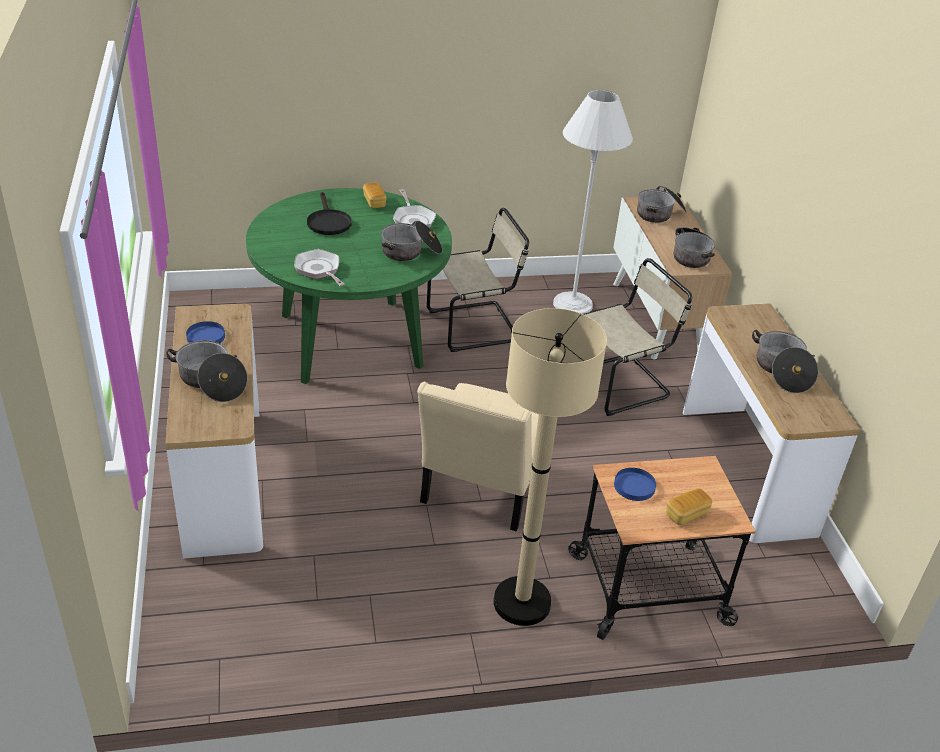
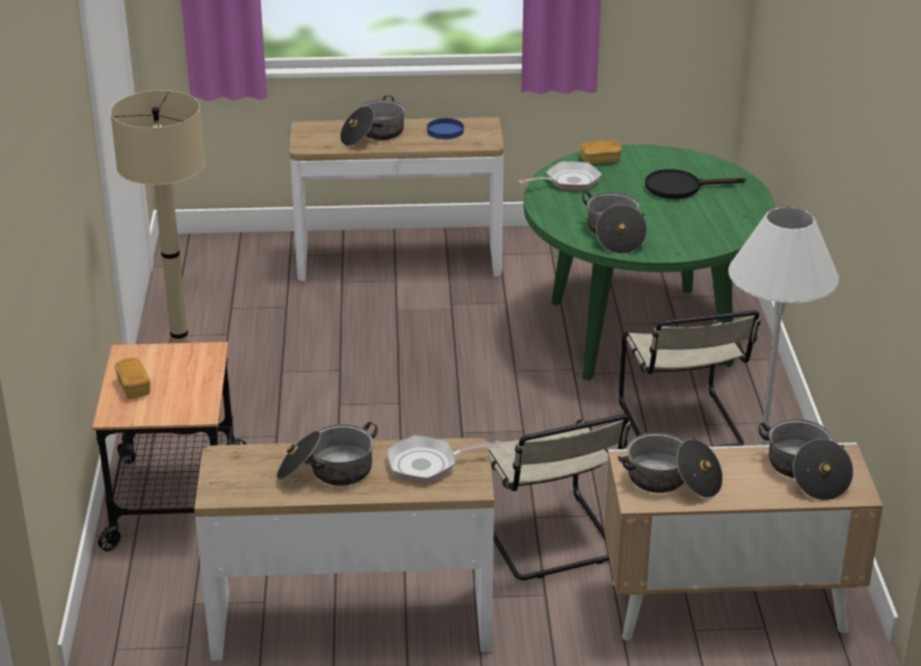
camera: 100 degrees right, 5 degrees down
bread [363,183,387,208] -> bread moved to [581,140,622,165]
frying pan [393,189,436,228] -> frying pan moved to [387,435,501,484]
beige chair [417,382,539,532] -> none
blue plate [614,468,656,501] -> none

